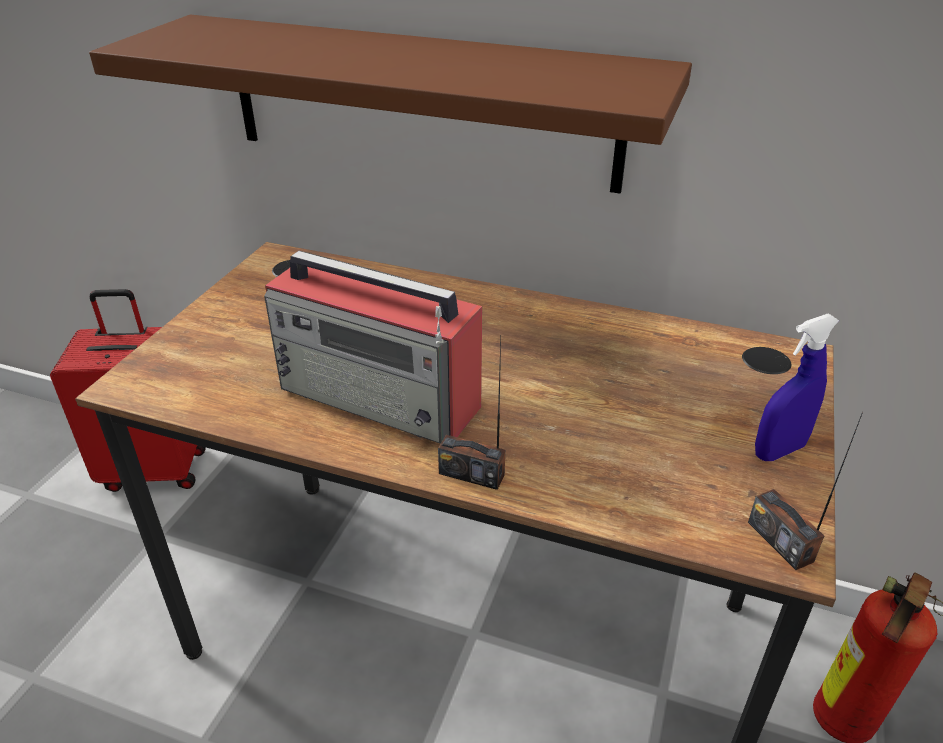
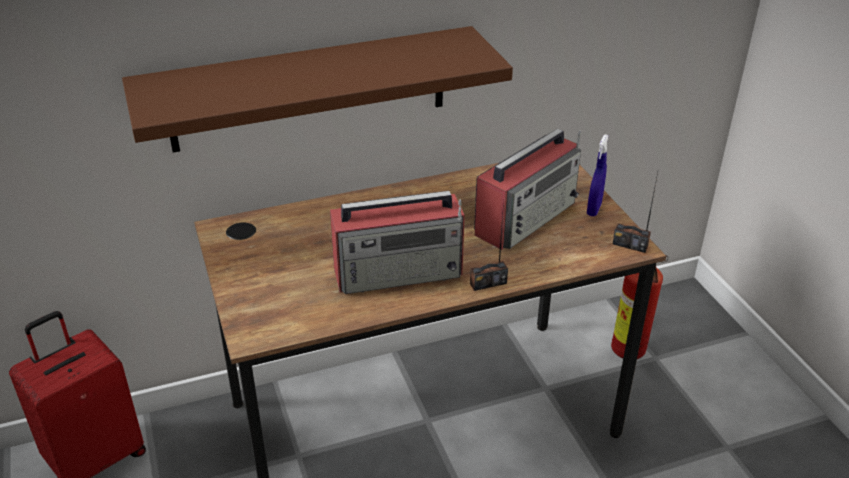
camera: 40 degrees left, 0 degrees up
none -> radio [474,129,581,250]

